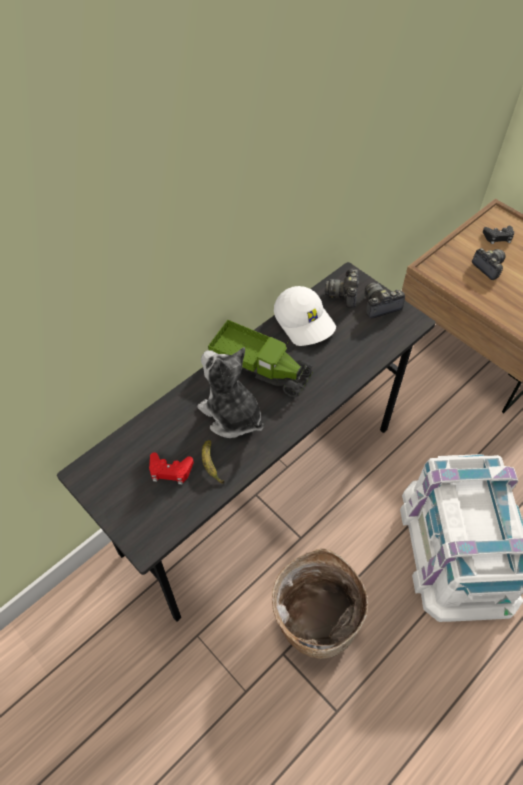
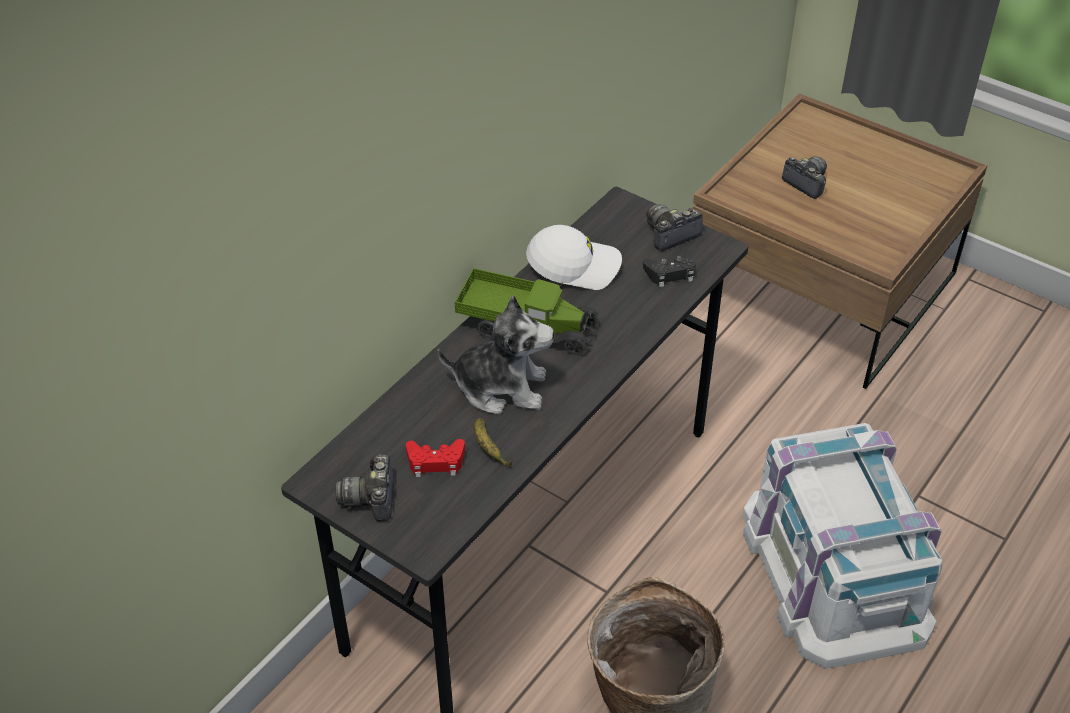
camera: 10 degrees left, 10 degrees down
plush toy [197,347,264,438] -> plush toy turned 150 degrees clockwise [437,296,554,415]
white cap [274,286,336,346] -> white cap turned 45 degrees counterclockwise [526,225,622,290]
camera [325,269,359,308] -> camera moved to [335,454,394,522]
black game controller [483,226,514,244] -> black game controller moved to [643,251,696,287]

